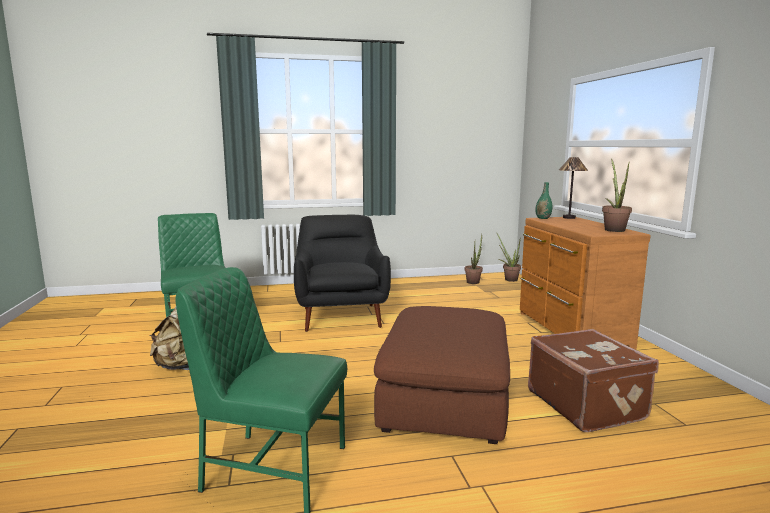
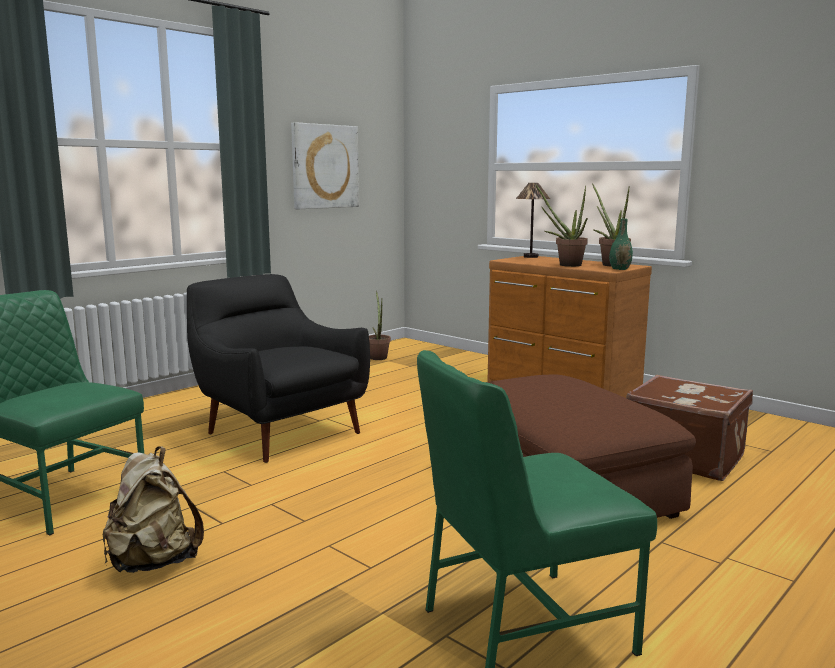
camera: 35 degrees left, 0 degrees up
potted plant [496,232,521,282] -> potted plant moved to [536,184,588,267]
green vase [536,182,552,219] -> green vase moved to [609,219,633,270]
none -> picture [291,122,359,209]

